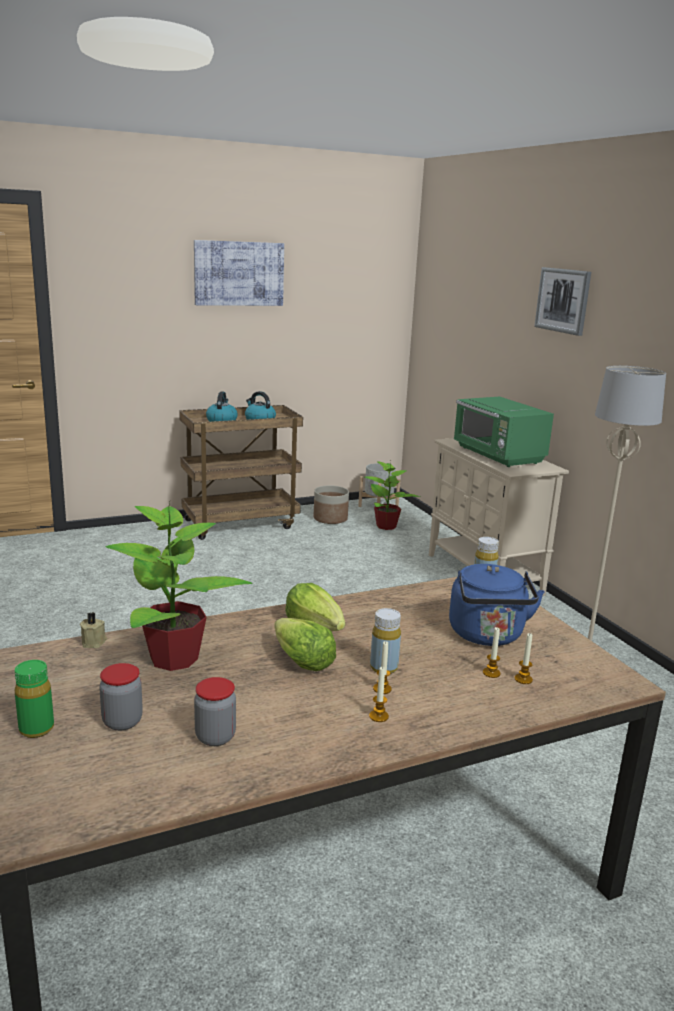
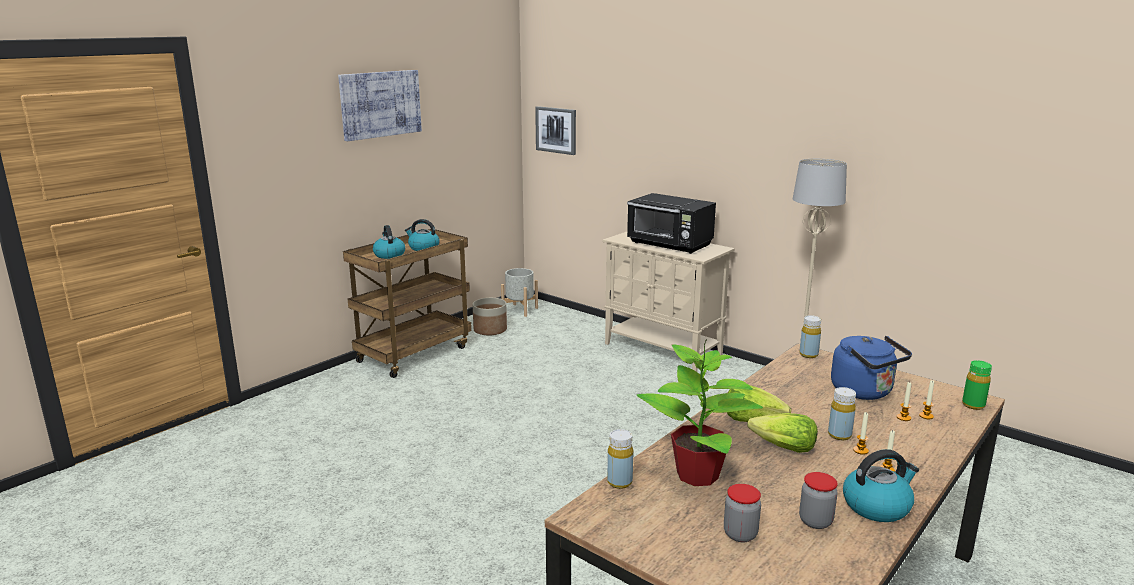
camera: 25 degrees left, 0 degrees up
green bottle [15,660,54,738] -> green bottle moved to [962,360,992,410]
beige candle [80,612,107,648] -> yellow bottle [607,429,633,489]
potted plant [364,461,420,530] -> none
green microwave [454,396,554,467] -> black microwave [627,193,716,254]
picture [534,267,591,336] -> picture moved to [535,106,576,155]
none -> kettle [843,449,919,522]

